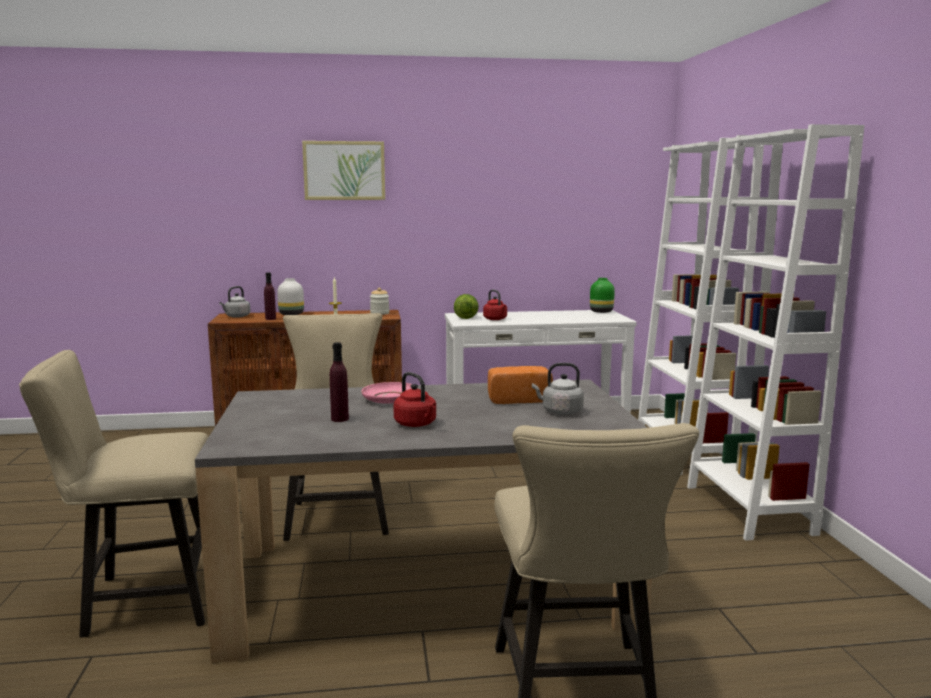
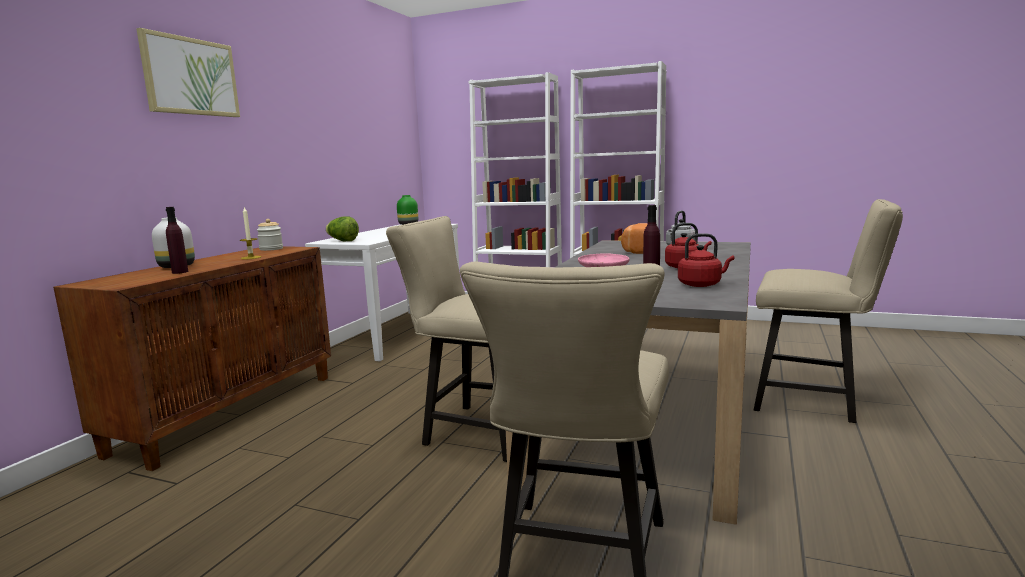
camera: 60 degrees left, 0 degrees up
grey kettle [219,286,251,318] -> none
red kettle [483,289,507,320] -> red kettle moved to [678,233,735,287]

